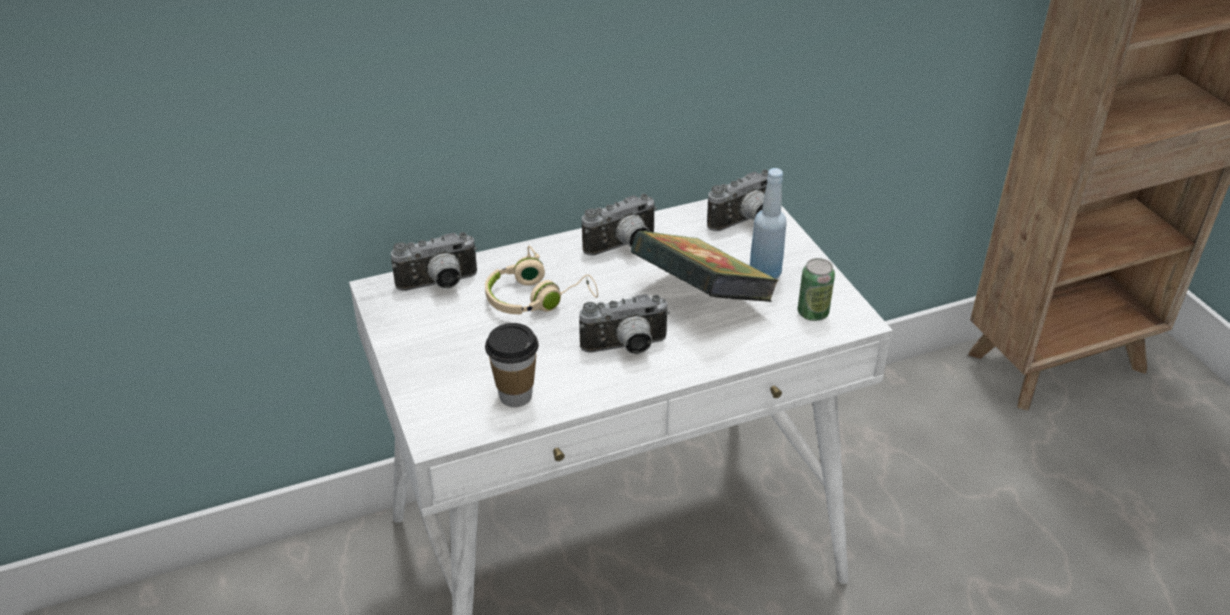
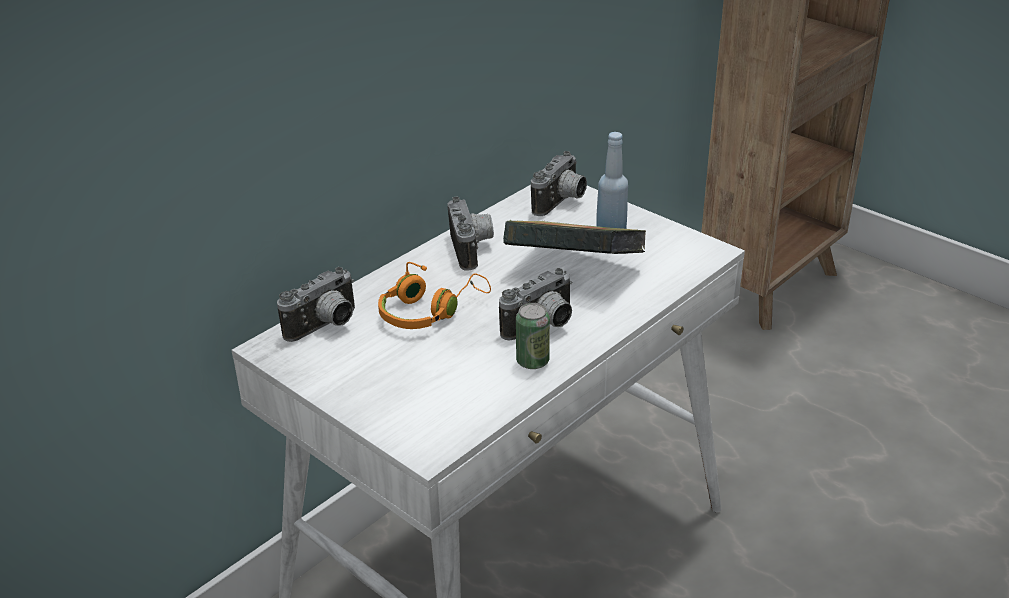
camera: 25 degrees left, 5 degrees down
beige headphones [485,246,598,314] -> orange headphones [378,262,491,329]
cup [485,323,539,407] -> none
camera [582,194,657,256] -> camera turned 45 degrees counterclockwise [447,196,494,271]
can [798,258,835,321] -> can moved to [516,303,550,369]

